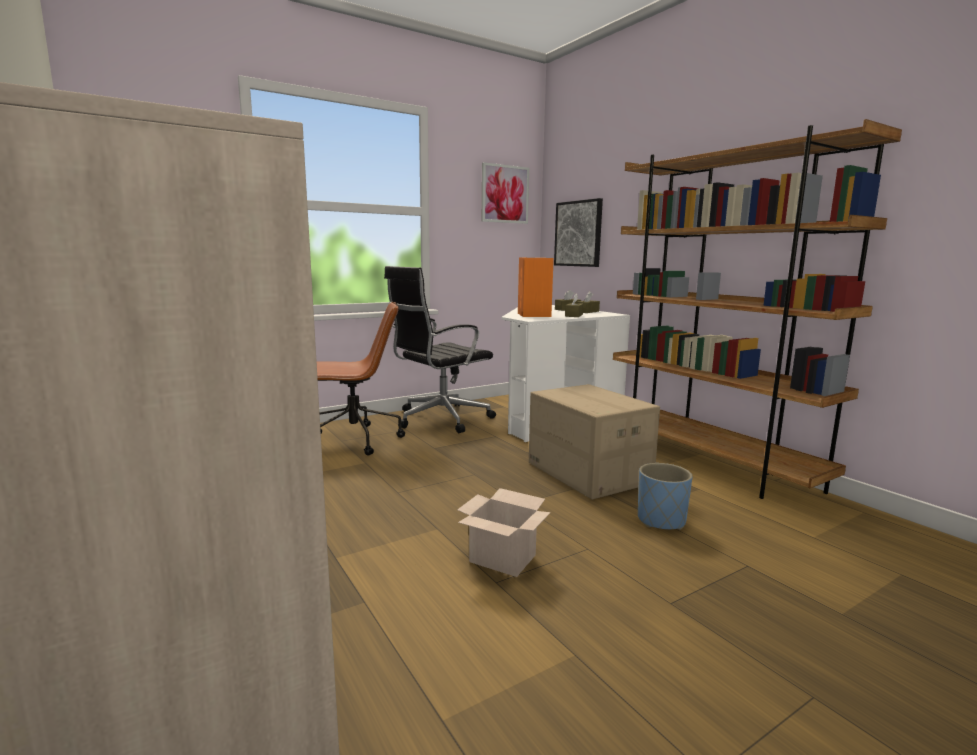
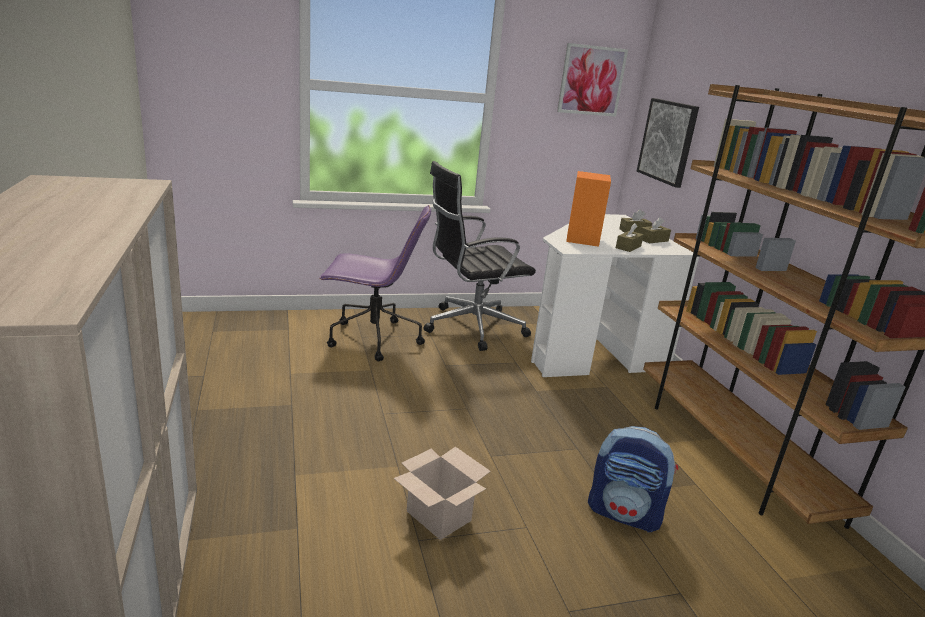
camera: 15 degrees right, 10 degrees up
brown office chair [317,302,405,455] -> purple office chair [319,205,431,361]
cardboard box [529,384,660,499] -> none
blue planter [638,463,693,530] -> backpack [588,426,678,532]

